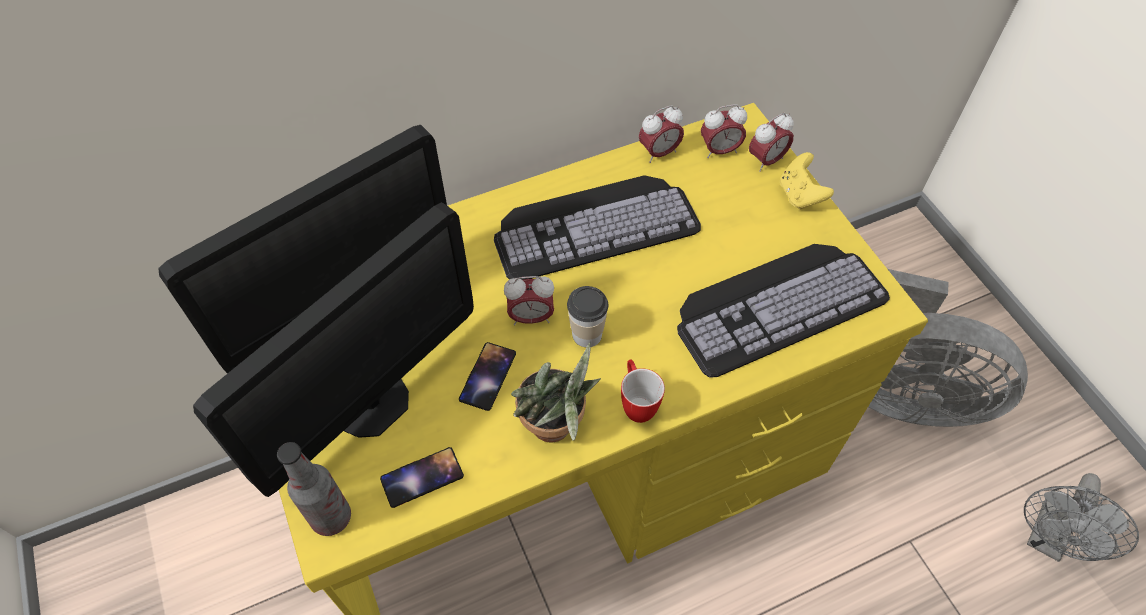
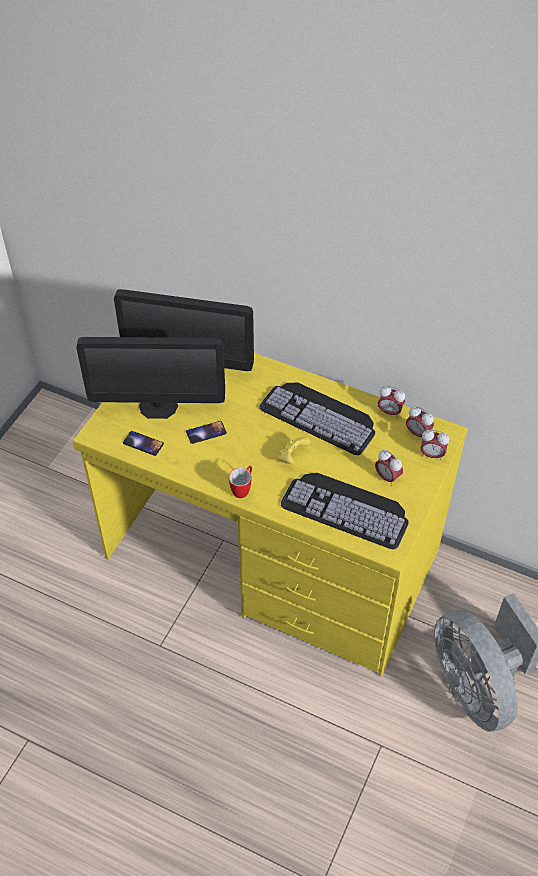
camera: 50 degrees right, 5 degrees down
bottle [277,442,351,536] -> none
alarm clock [504,276,554,325] -> alarm clock moved to [375,450,403,486]
potted plant [511,343,601,443] -> none
cup [567,286,608,347] -> none
yellow game controller [780,152,834,210] -> yellow game controller moved to [278,437,310,464]
grey fan [1024,473,1139,562] -> none

